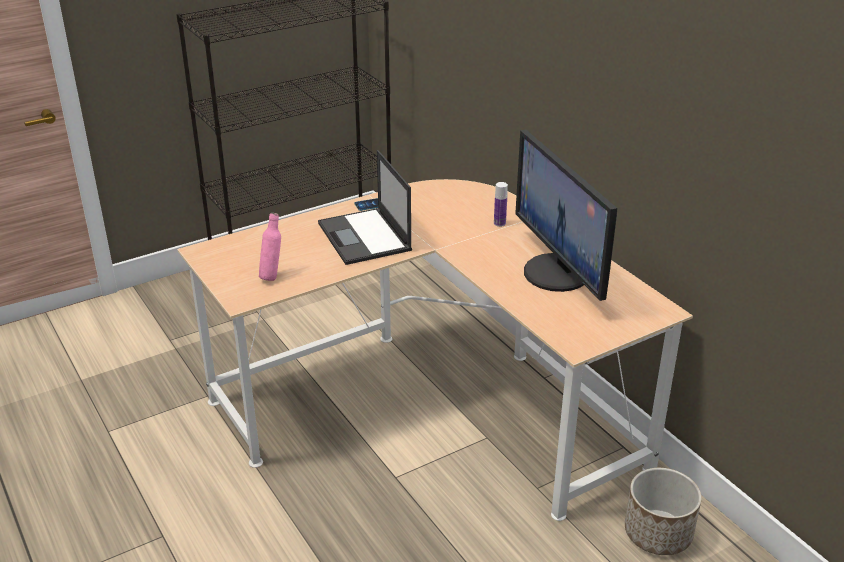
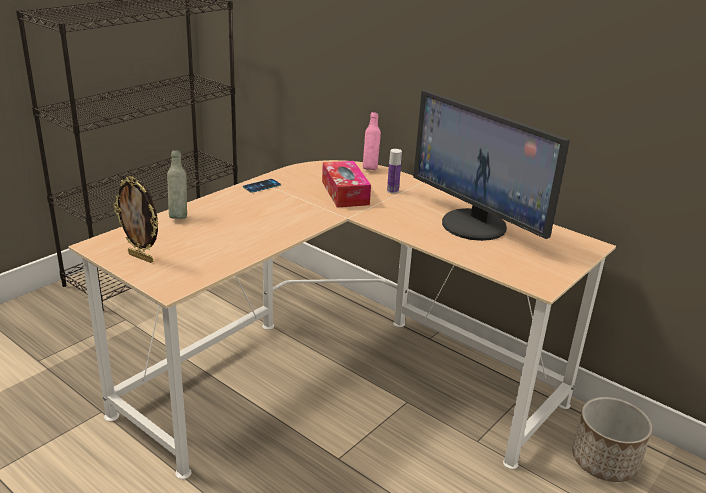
camera: 20 degrees left, 5 degrees down
pink bottle [259,212,281,281] -> pink bottle moved to [363,112,381,170]
laptop [318,150,412,265] -> none
none -> picture frame [114,176,159,263]
none -> grey bottle [167,150,187,219]
none -> tissue box [322,161,371,208]

